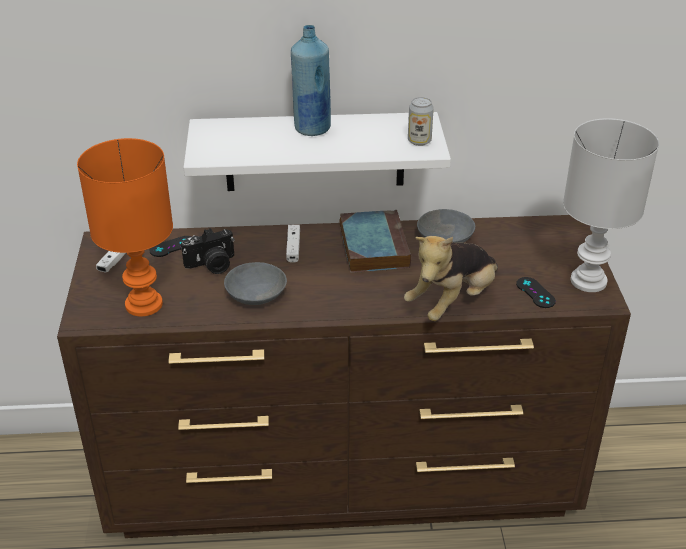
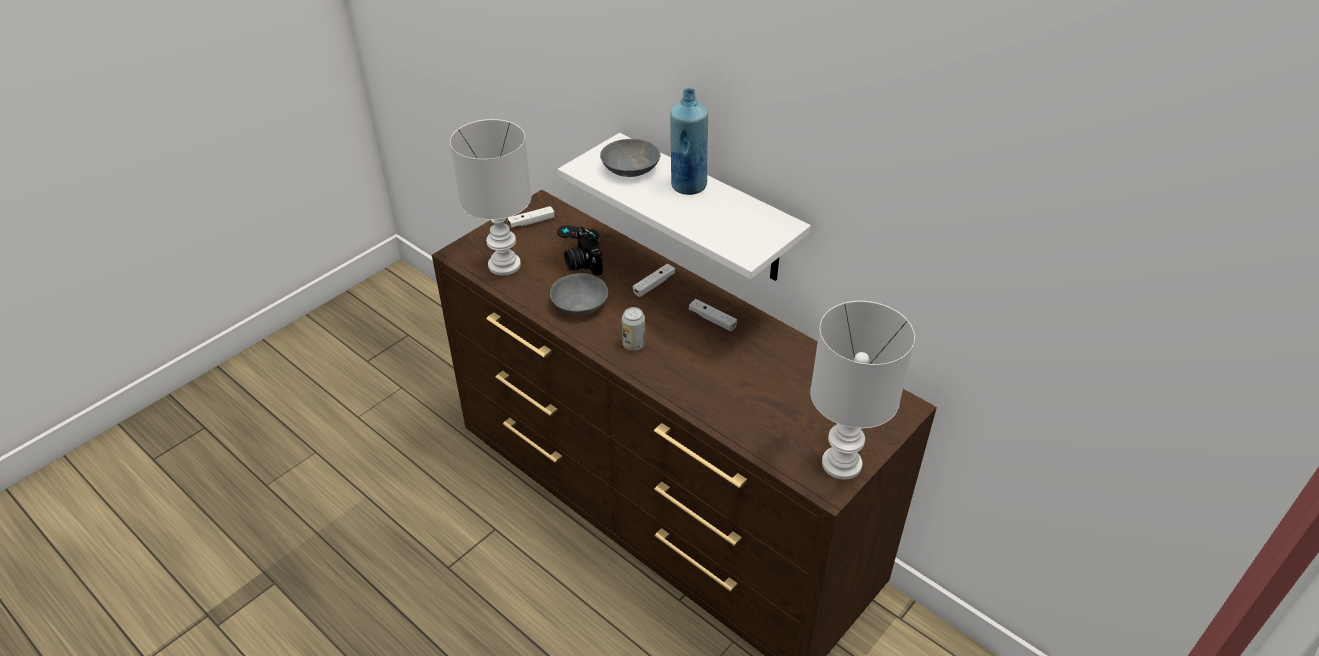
camera: 45 degrees right, 5 degrees up
orange table lamp [77,138,173,316] -> white table lamp [450,119,531,276]
camera [181,228,234,274] -> camera turned 45 degrees clockwise [564,227,603,276]
book [339,210,411,273] -> white game controller [689,299,737,332]
plush toy [404,236,498,321] -> none
can [408,97,434,146] -> can moved to [622,307,645,351]
grey bowl [417,209,475,243] -> grey bowl moved to [600,139,660,177]
black game controller [516,277,556,308] -> none

